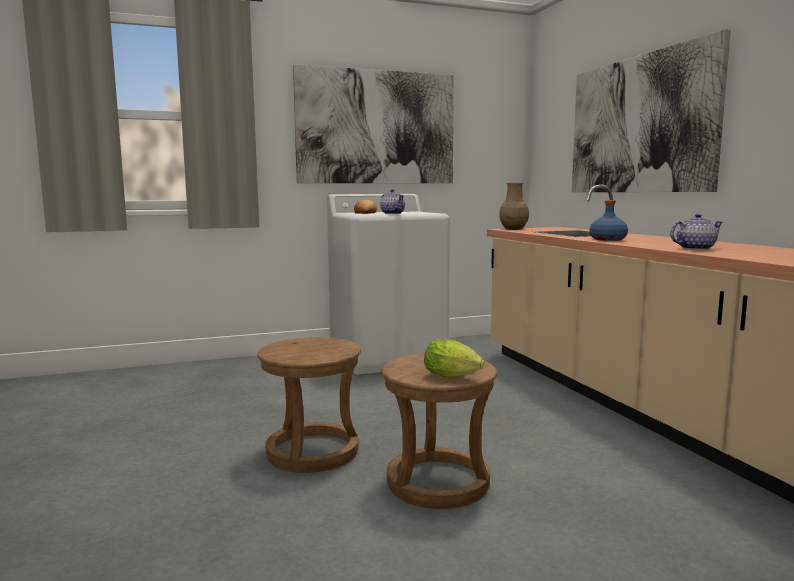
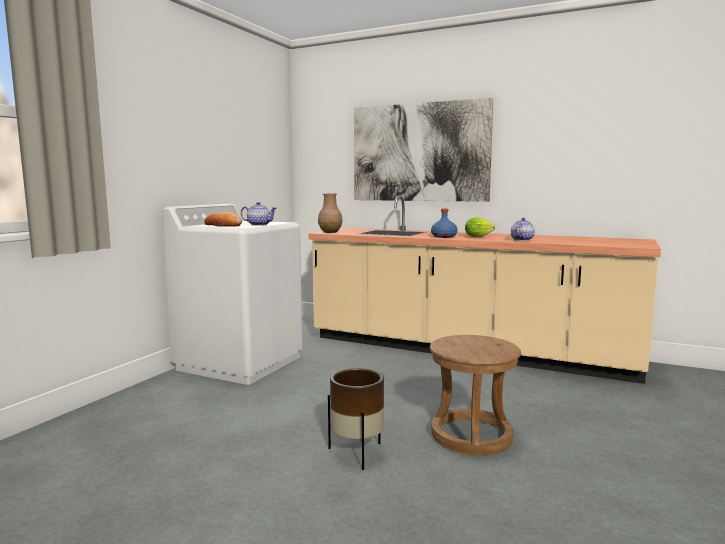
camera: 45 degrees left, 0 degrees up
brown stool [257,337,361,473] -> brown planter [328,368,384,470]
picture [293,64,454,183] -> none
lettuce [424,339,484,378] -> lettuce moved to [465,218,495,237]

